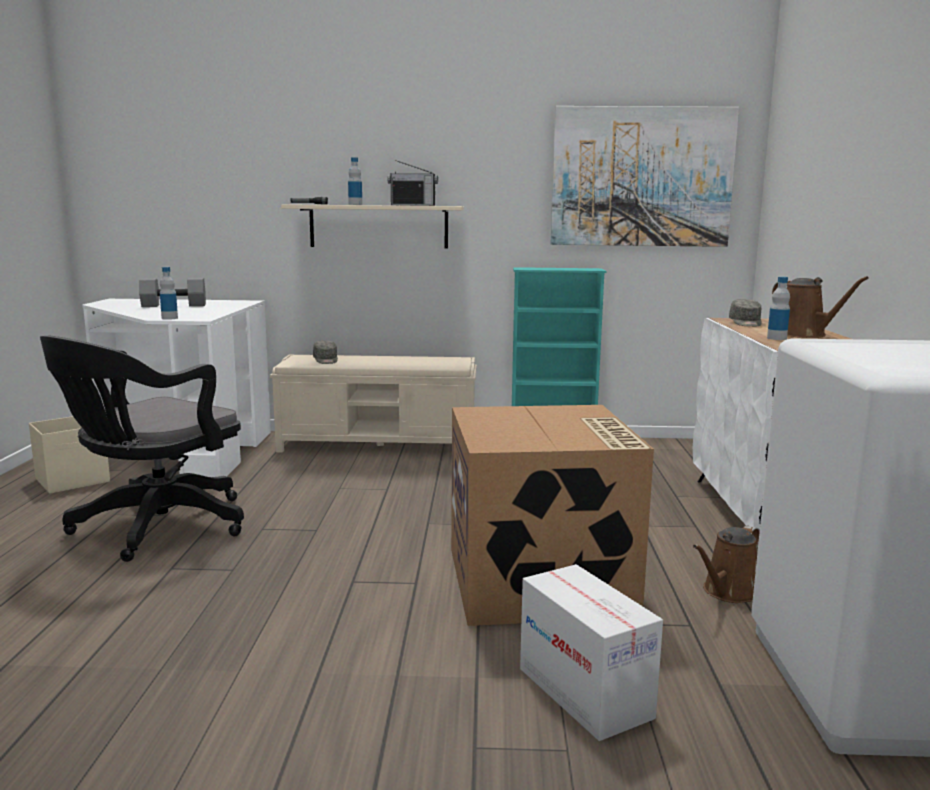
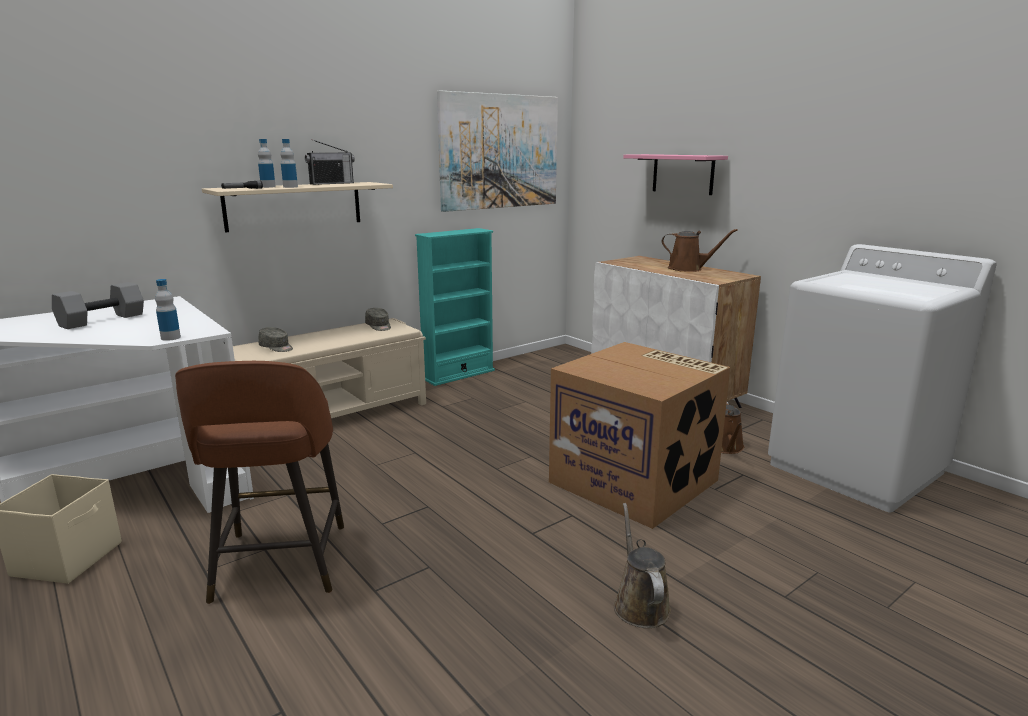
camera: 40 degrees left, 5 degrees up
black office chair [40,336,244,562] -> brown stool [175,361,344,604]
cardboard box [520,564,663,741] -> none
grey cap [729,299,762,326] -> grey cap moved to [365,308,391,331]
bottle [767,277,790,340] -> bottle moved to [258,139,276,188]
none -> brown watering can [614,503,671,628]
none -> pink shelf [623,154,728,195]

